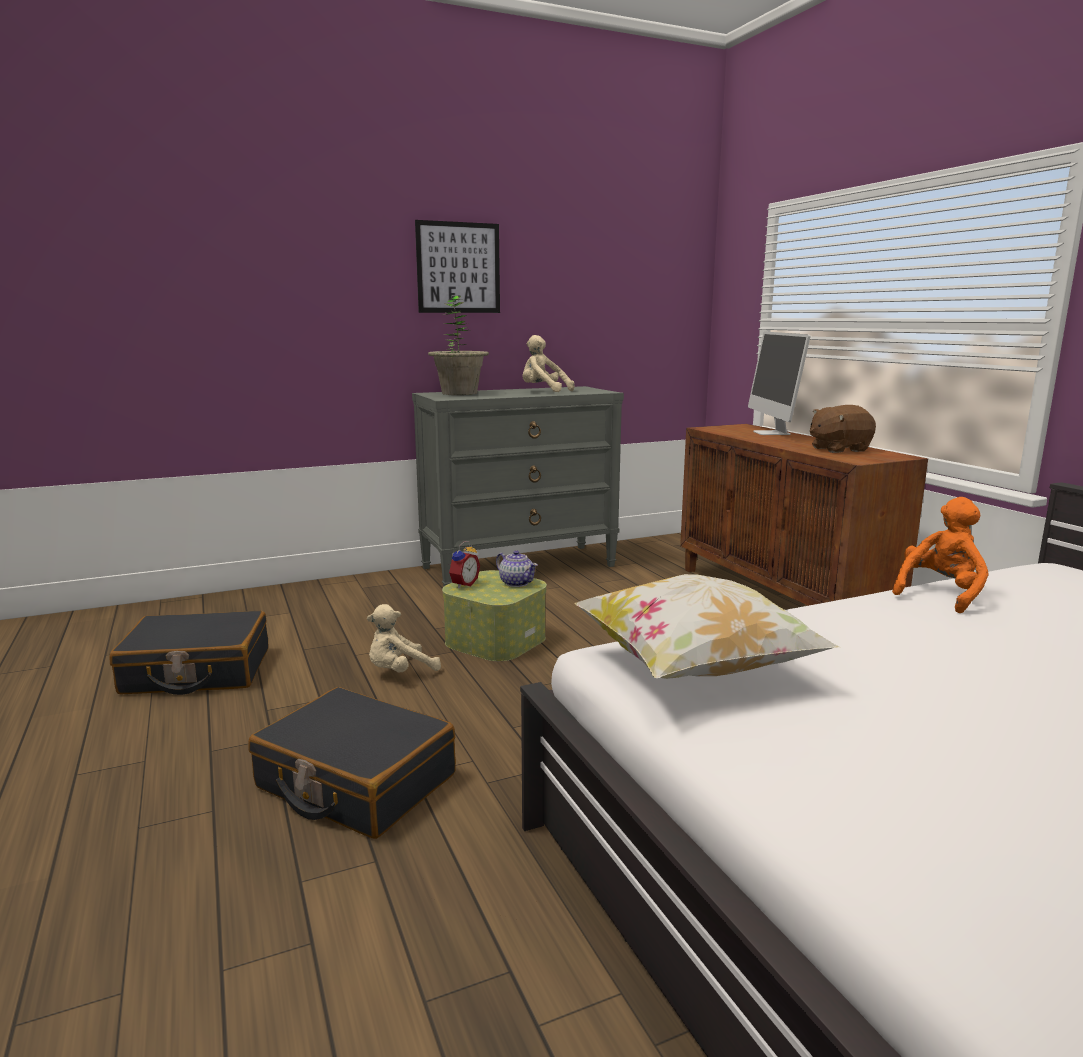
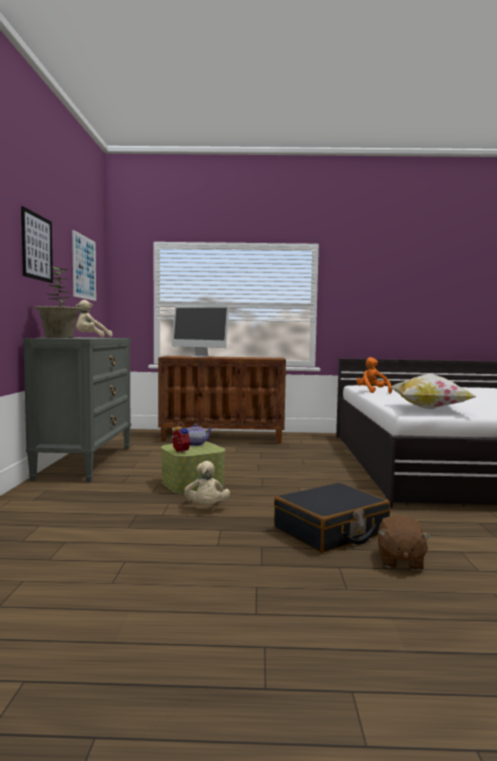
camera: 65 degrees left, 10 degrees down
black suitcase [109,611,269,695] -> none
brown plush toy [810,405,876,453] -> brown plush toy moved to [378,515,431,571]
none -> picture [72,230,96,301]

